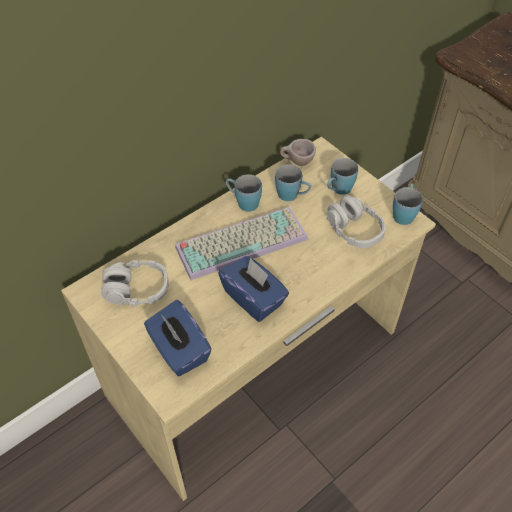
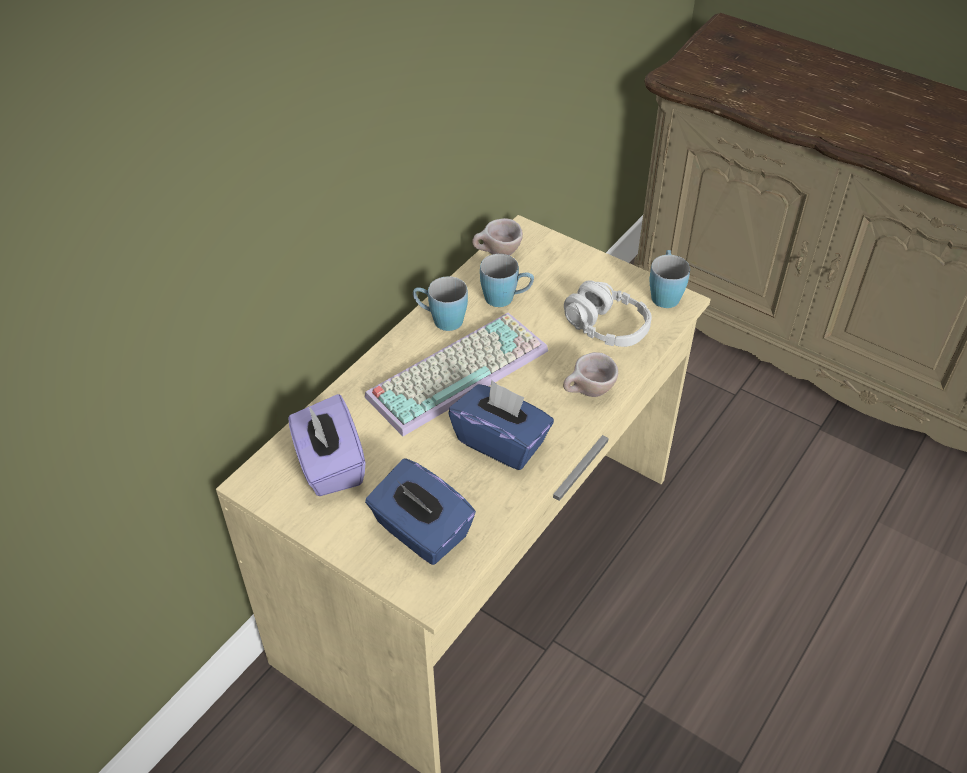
camera: 15 degrees left, 5 degrees down
grey headphones [101,260,169,306] -> purple tissue box [288,394,365,496]
blue mug [327,158,358,195] -> none
none -> beige cup [563,352,618,397]

